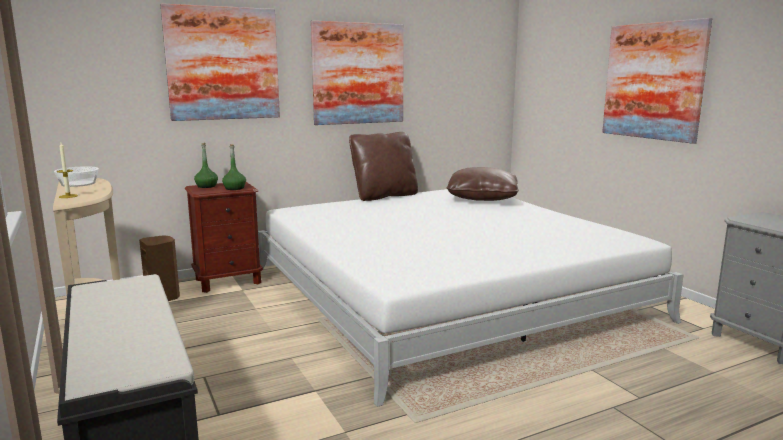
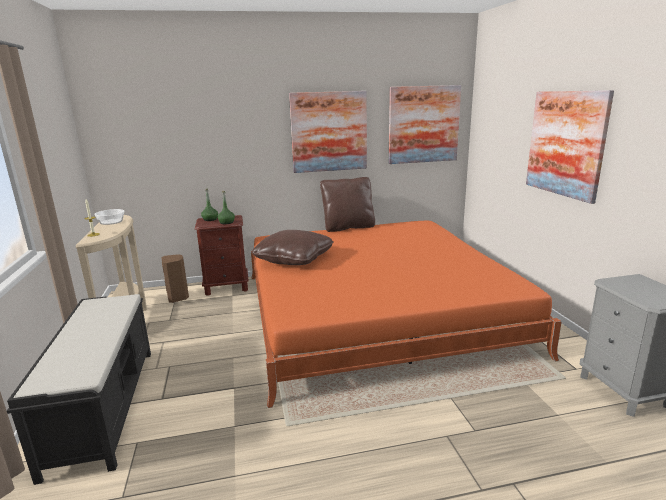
camera: 15 degrees right, 5 degrees up
picture [160,3,280,121] -> picture moved to [389,85,461,164]
white bed [258,189,684,407] -> orange bed [251,221,562,408]
brown pillow [447,167,519,201] -> brown pillow moved to [251,230,334,265]

